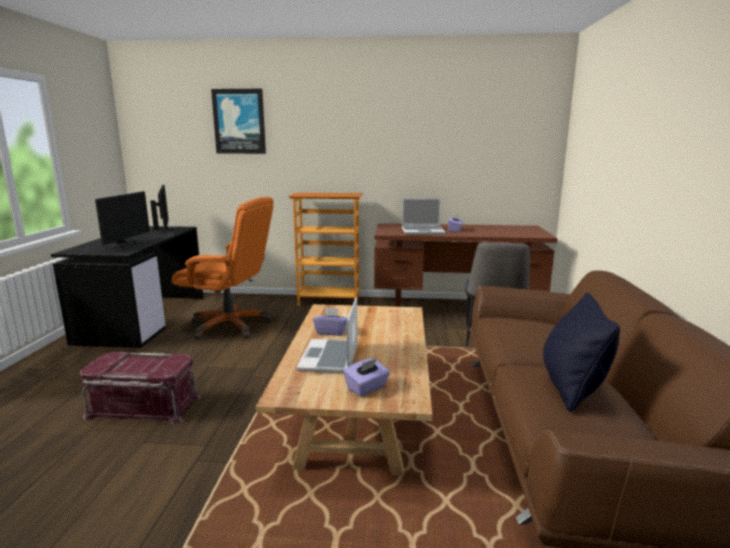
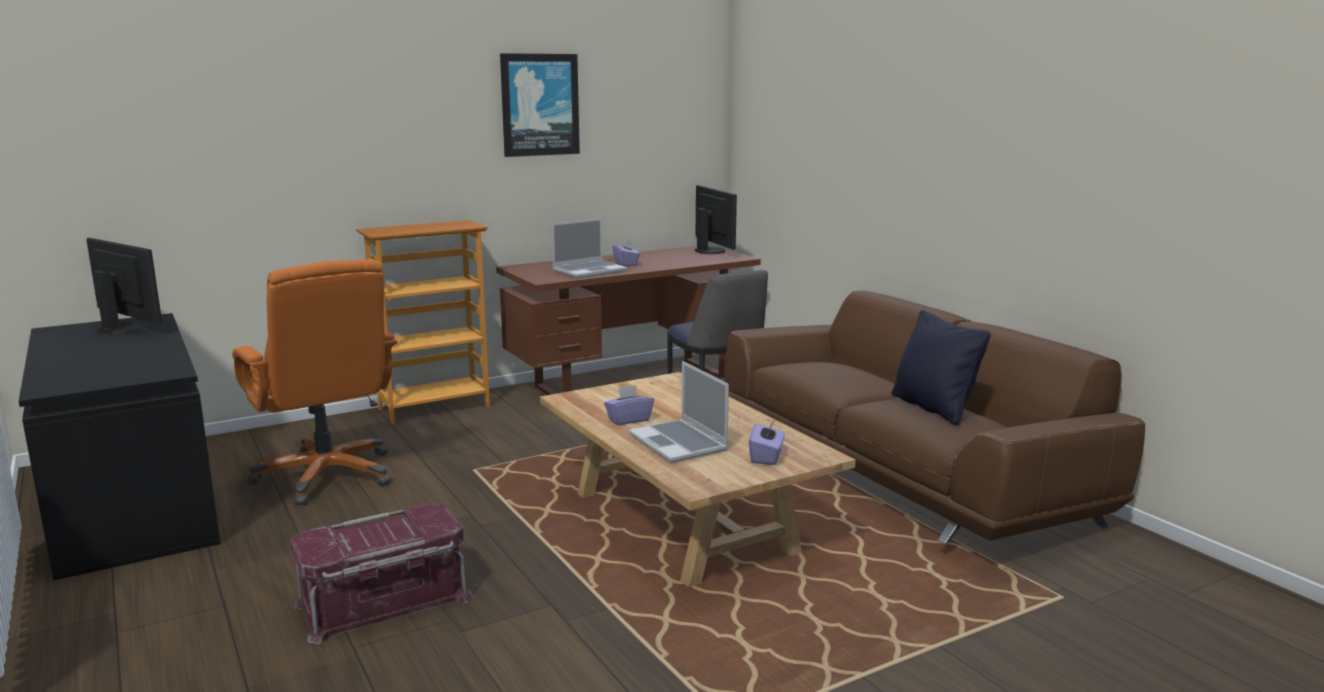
camera: 35 degrees left, 0 degrees up
monitor [95,191,150,247] -> monitor moved to [695,185,737,254]
orange office chair [172,197,274,339] -> orange office chair turned 75 degrees clockwise [232,259,397,505]
picture [211,89,266,154] -> picture moved to [500,53,580,157]

